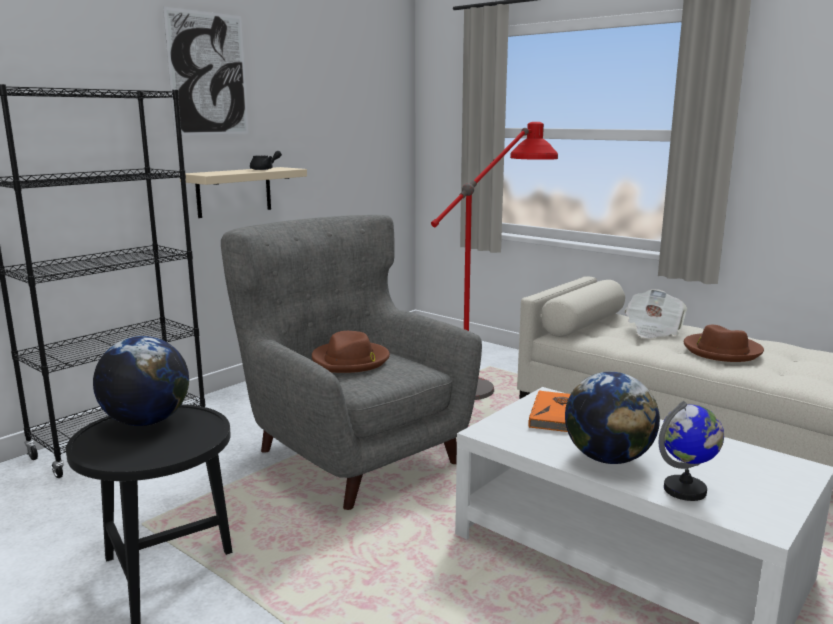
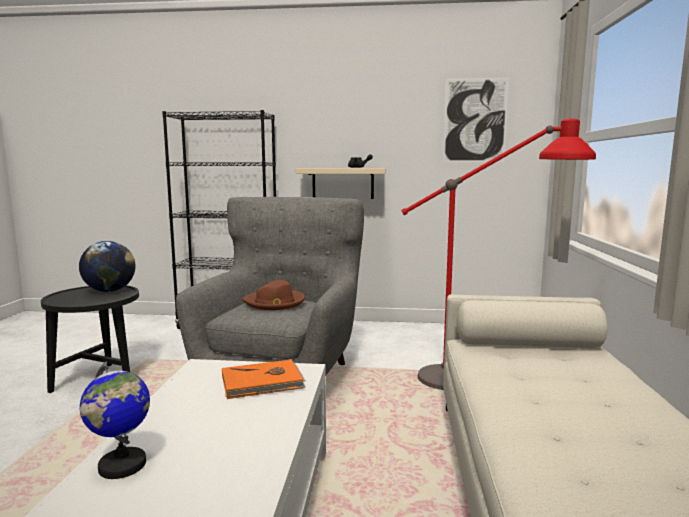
camera: 55 degrees right, 5 degrees down
picture [163,7,248,135] -> picture moved to [443,78,509,162]
globe [565,372,660,464] -> none
newspaper [625,289,687,338] -> none
brown hat [684,325,764,362] -> none

